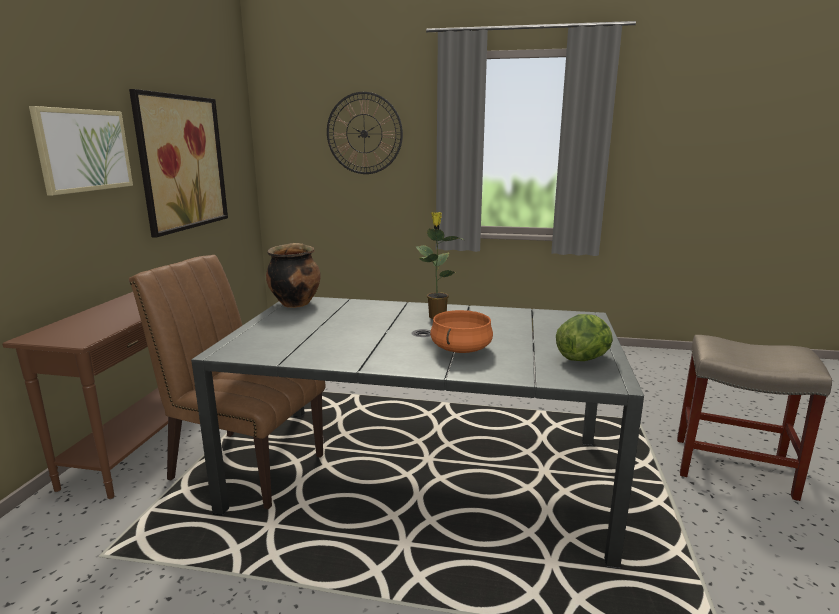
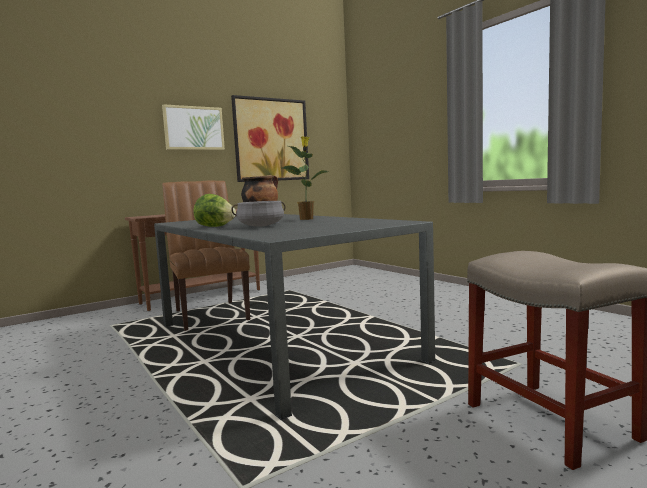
camera: 45 degrees right, 10 degrees down
wall clock [327,92,403,174] -> none
orange cooking pot [430,310,493,353] -> grey cooking pot [231,201,286,227]
lettuce [556,314,613,361] -> lettuce moved to [194,194,236,227]

